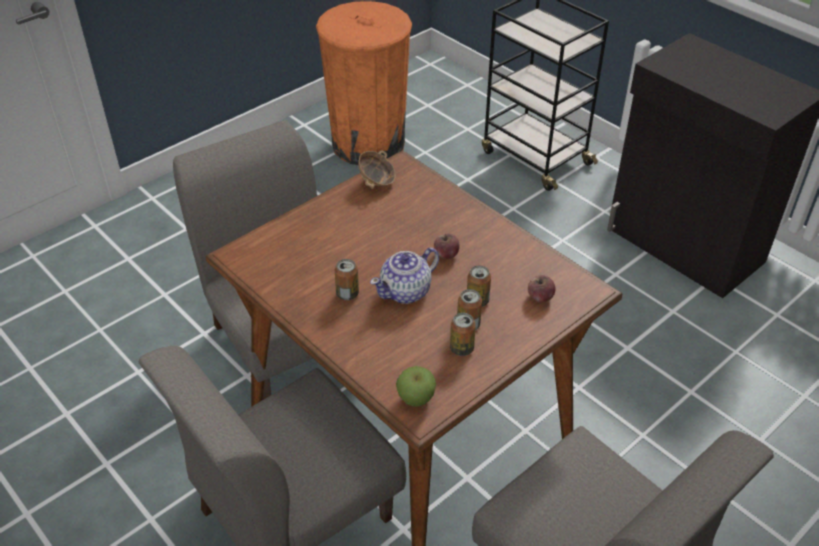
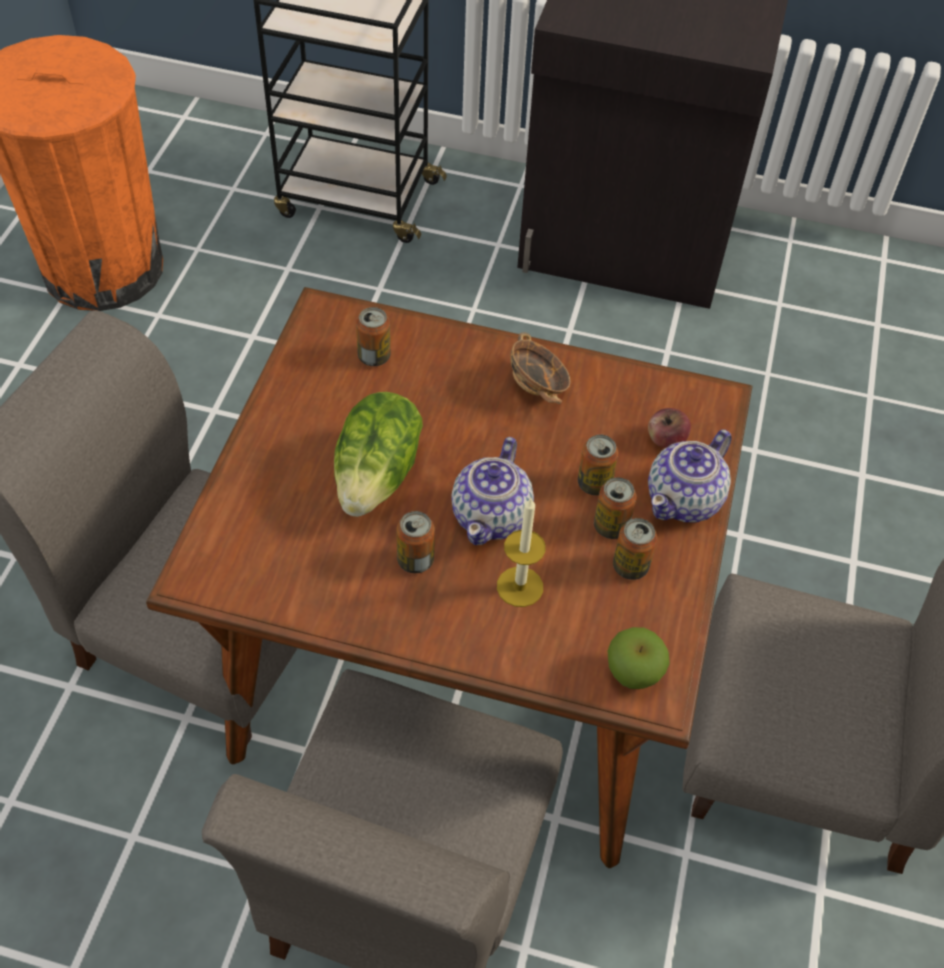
camera: 35 degrees left, 10 degrees up
bowl [358,150,396,189] -> bowl moved to [510,332,570,404]
apple [434,234,460,259] -> none
none -> lettuce [334,392,423,517]
none -> can [356,307,390,366]
none -> candle [497,497,546,607]
none -> teapot [648,430,732,522]

